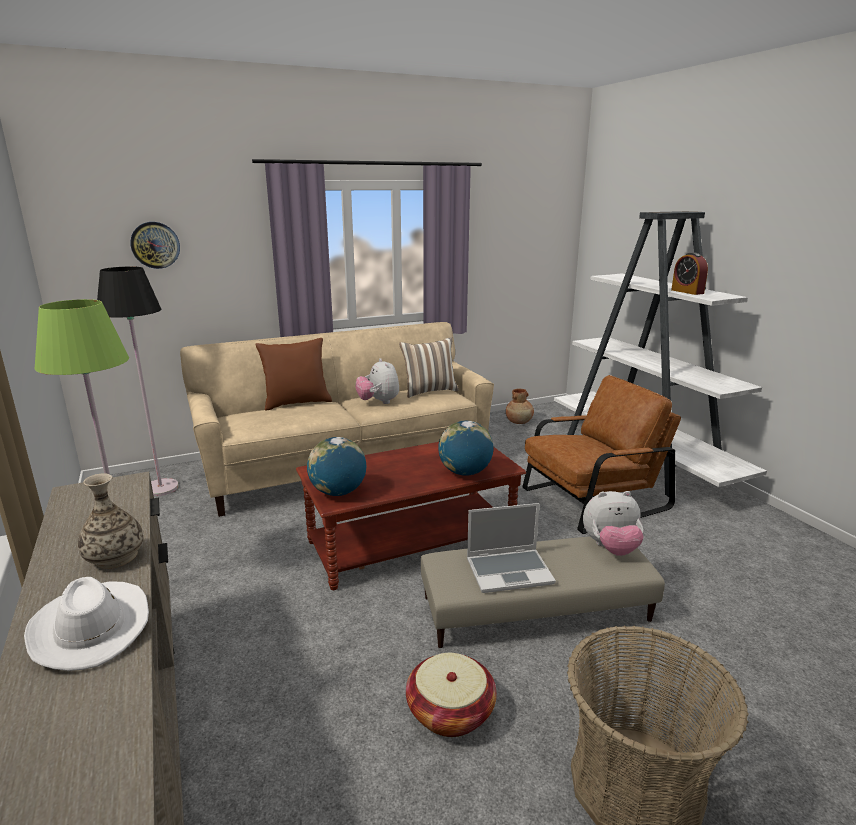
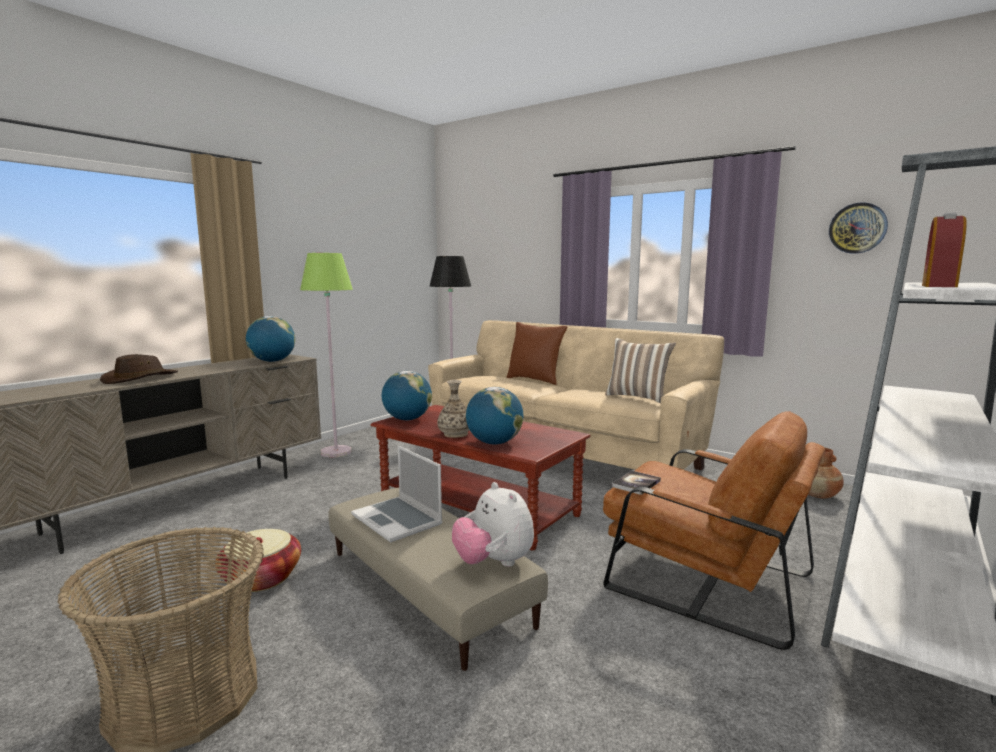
camera: 60 degrees right, 10 degrees down
white hat [24,577,149,671] -> brown hat [100,354,178,384]
vase [78,473,144,569] -> vase moved to [437,380,469,438]
wall clock [130,222,180,269] -> wall clock moved to [829,202,888,254]
plush toy [355,358,399,404] -> none
none -> globe [246,316,295,362]
none -> book [612,471,661,495]

